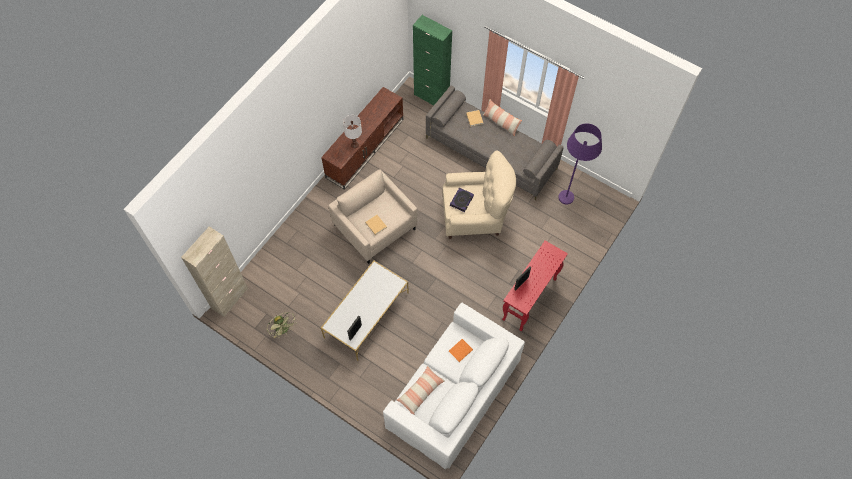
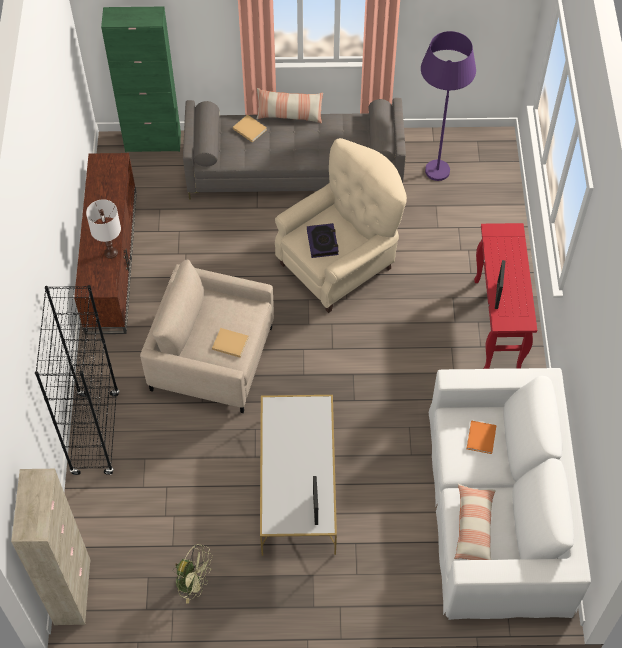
camera: 35 degrees left, 5 degrees down
none -> black bookcase [35,285,119,475]

